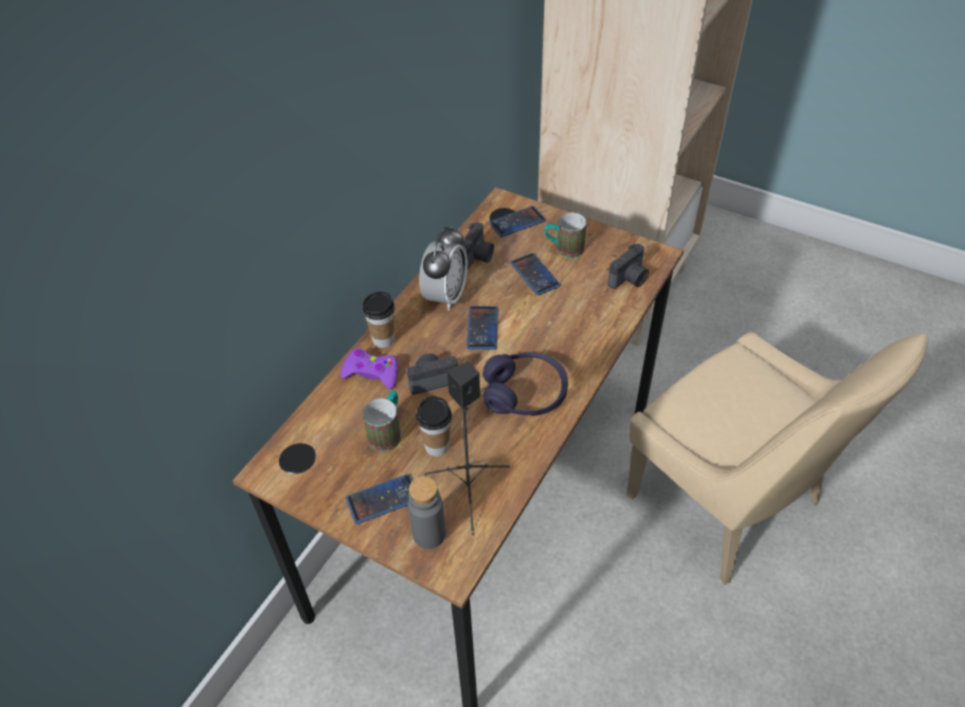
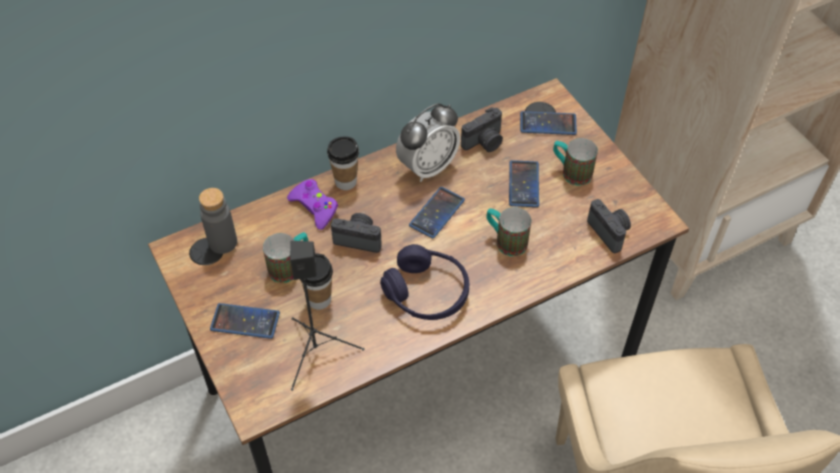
camera: 30 degrees right, 5 degrees up
grey bottle [408,476,446,549] -> grey bottle moved to [199,188,237,254]
camera [608,244,649,289] -> camera turned 105 degrees counterclockwise [587,199,631,253]
none -> mug [486,207,531,257]

